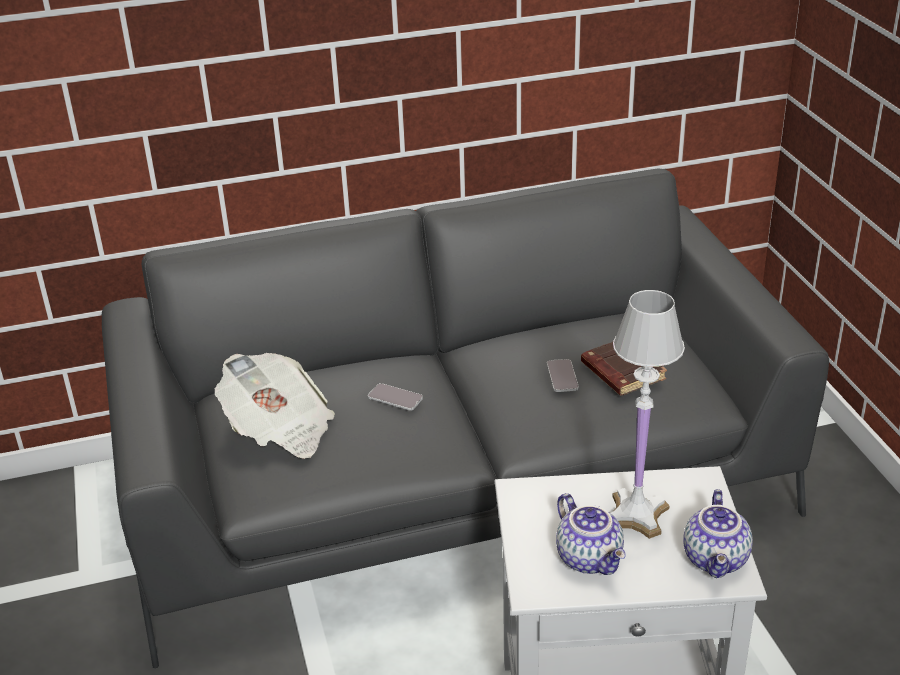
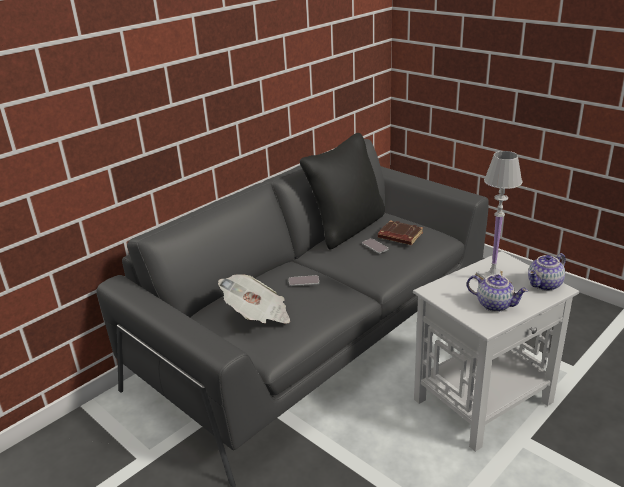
camera: 30 degrees left, 5 degrees down
teapot [683,489,753,578] -> teapot turned 75 degrees clockwise [528,253,566,291]
none -> black pillow [300,133,385,250]

